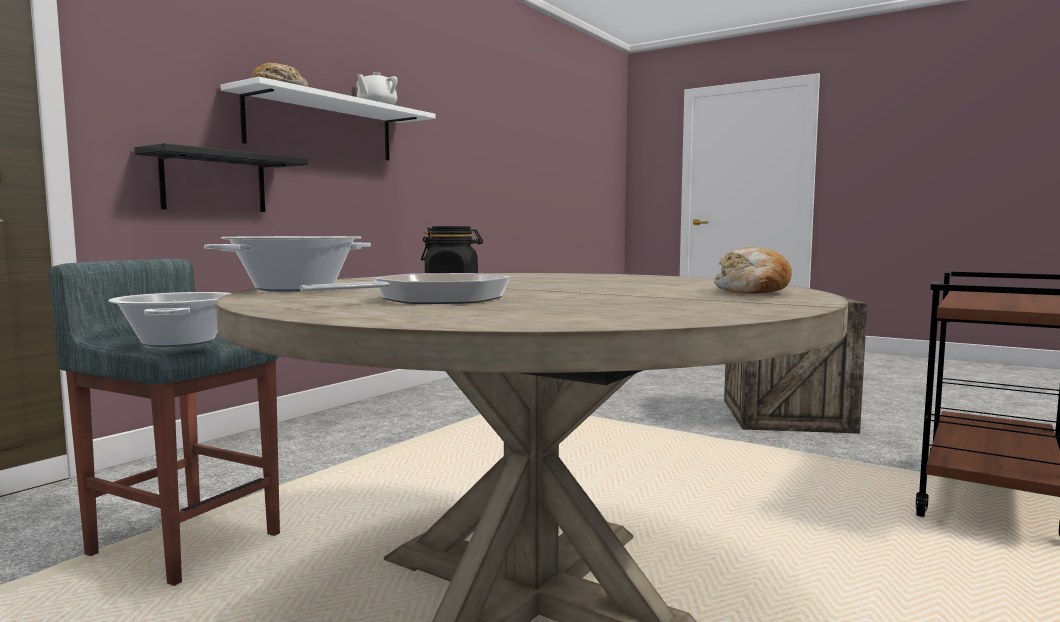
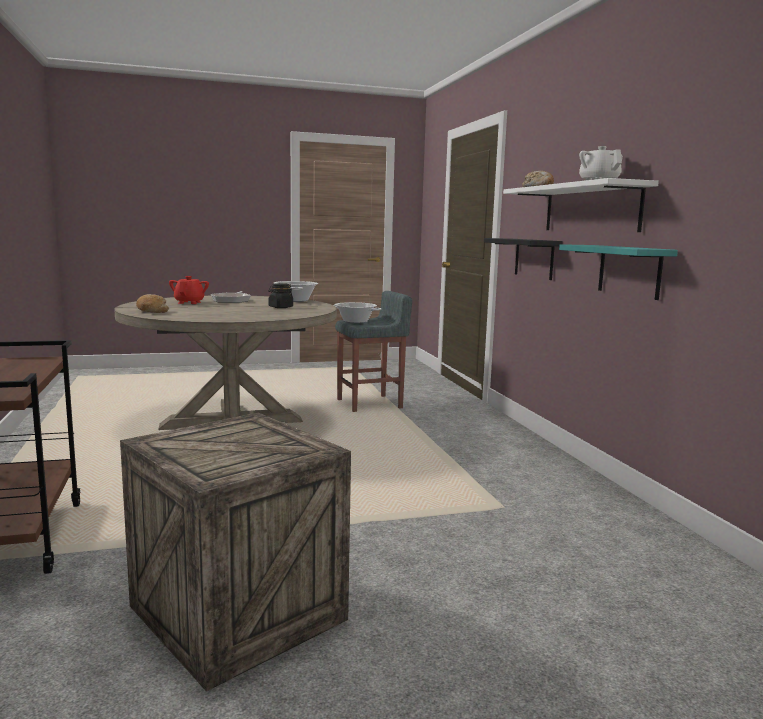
camera: 130 degrees right, 5 degrees up
none -> red teapot [169,276,209,304]
none -> turquoise shelf [559,244,678,300]

